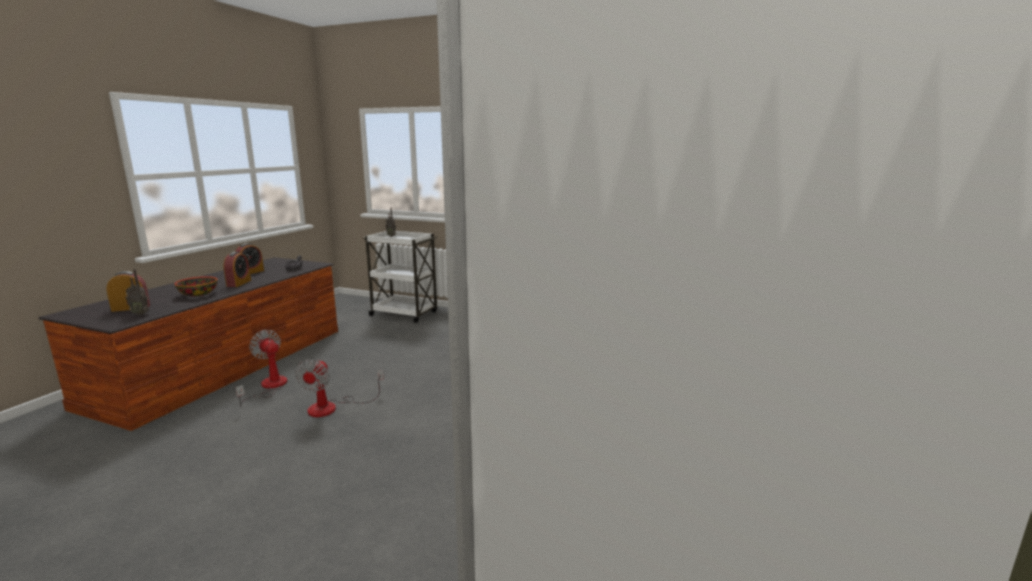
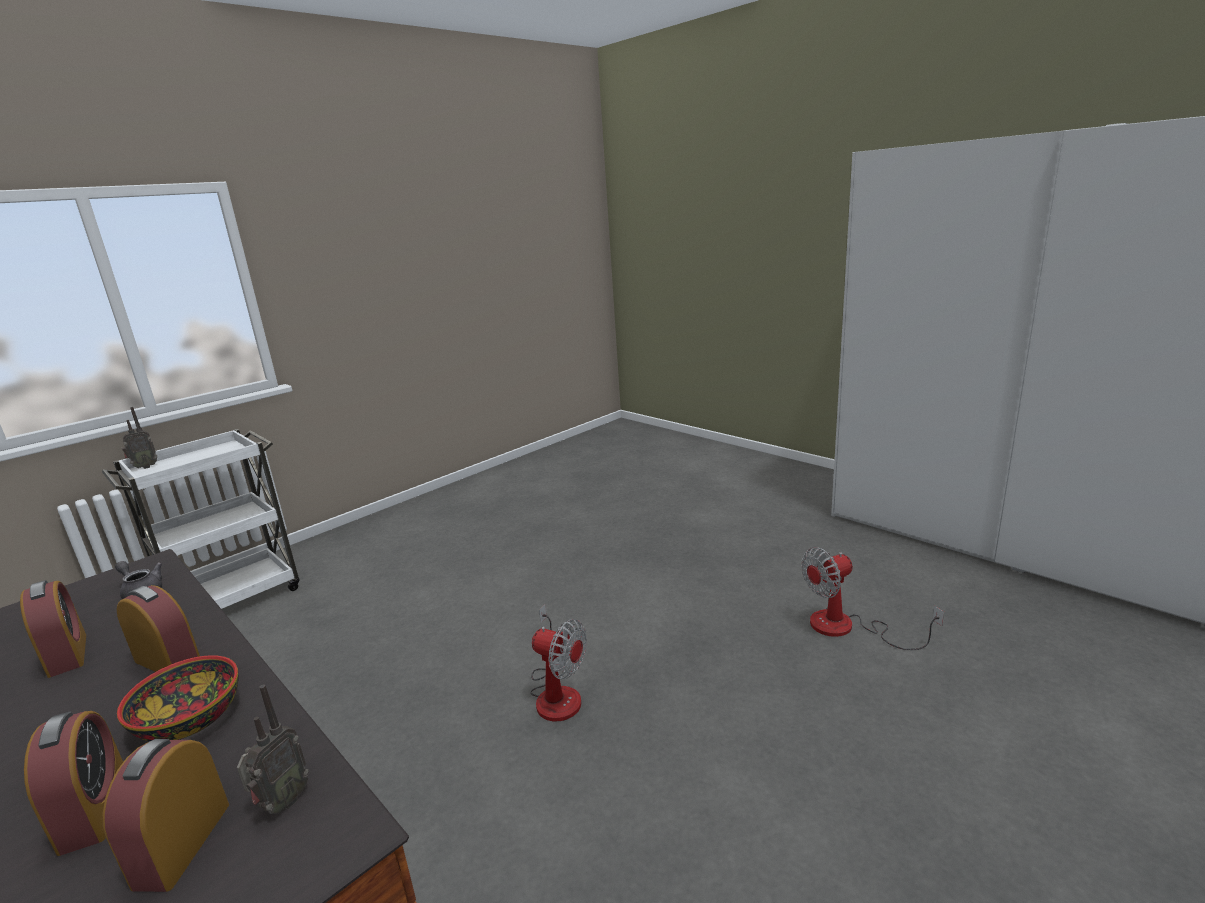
camera: 65 degrees left, 5 degrees up
fan [236,330,287,407] -> fan moved to [801,547,944,650]
none -> alarm clock [24,711,123,856]

